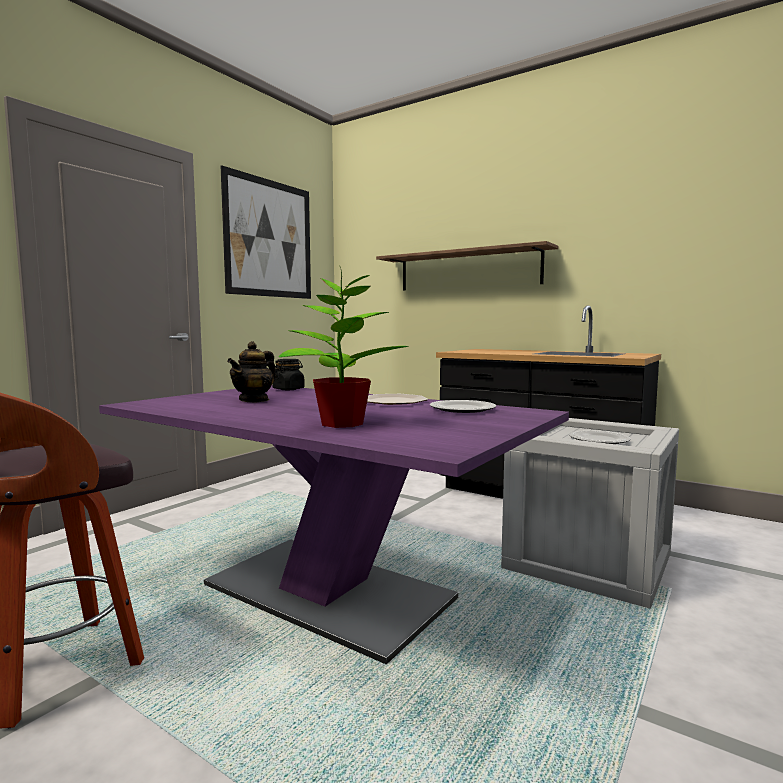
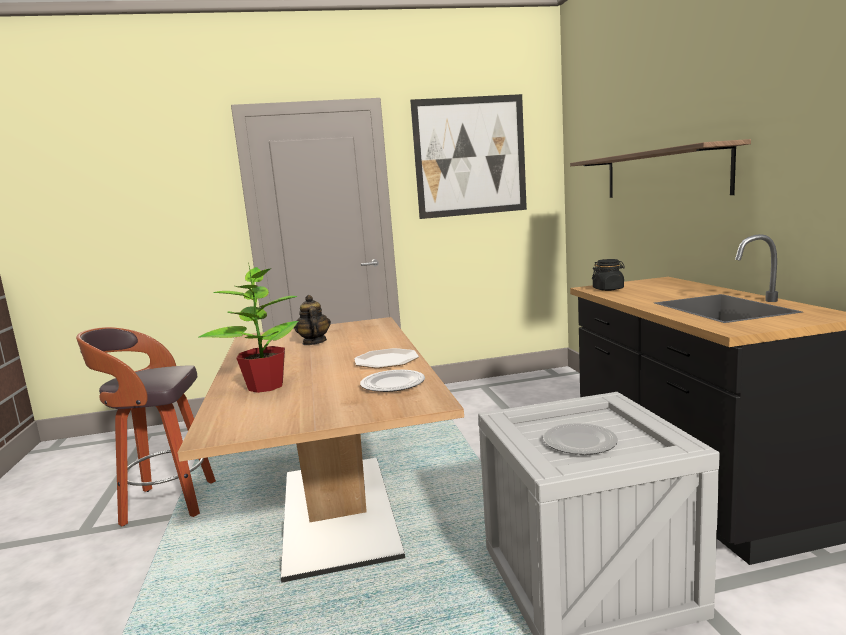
camera: 45 degrees right, 5 degrees up
purple dining table [99,386,569,664] -> brown dining table [178,317,464,583]
teapot [227,341,276,402] -> teapot turned 90 degrees clockwise [294,295,331,345]
black jar [272,359,305,390] -> black jar moved to [592,259,625,291]

